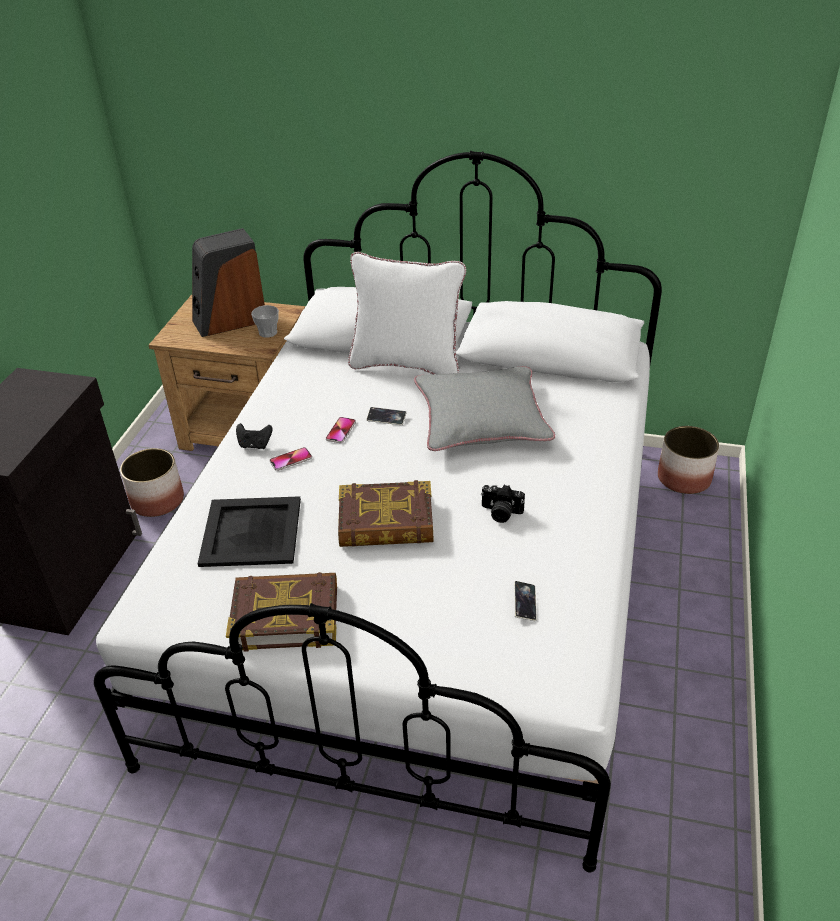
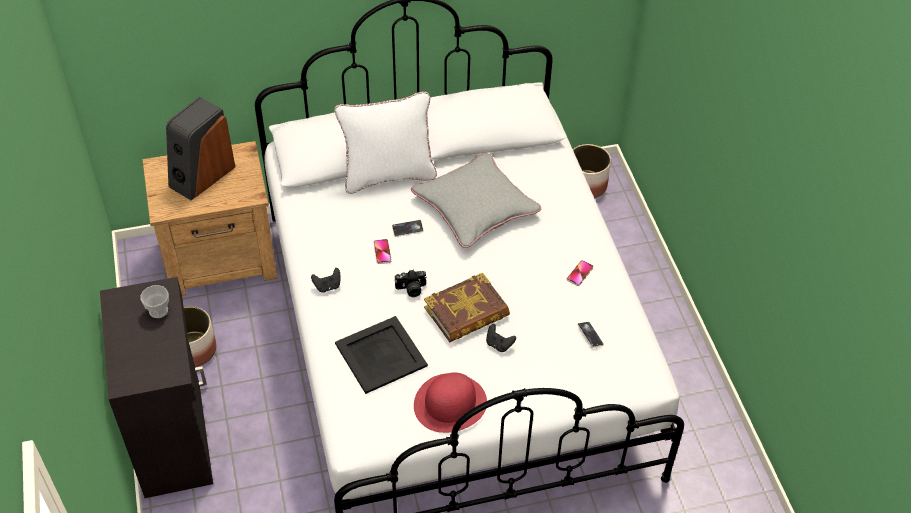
camera: 30 degrees left, 10 degrees up
book [226,572,337,652] -> red hat [414,373,487,433]
cup [251,305,279,338] -> cup moved to [140,285,169,318]
phone [269,447,312,471] -> phone moved to [567,260,594,286]
camera [481,484,525,523] -> camera moved to [395,269,427,297]
none -> black game controller [486,324,516,352]

